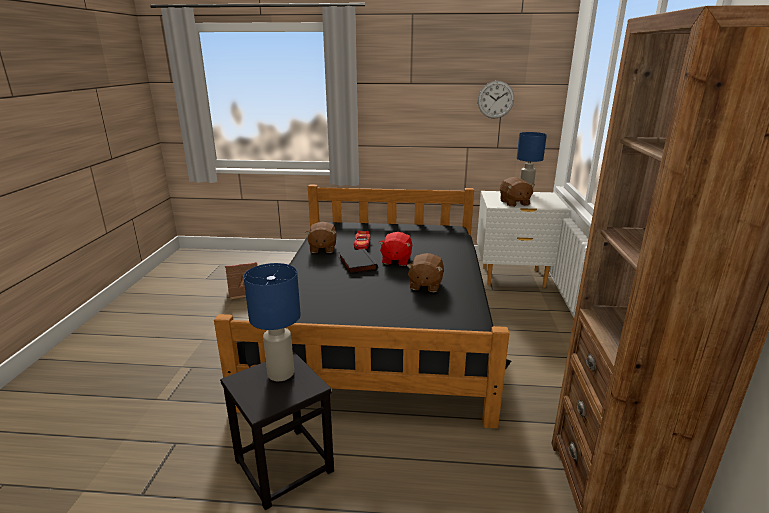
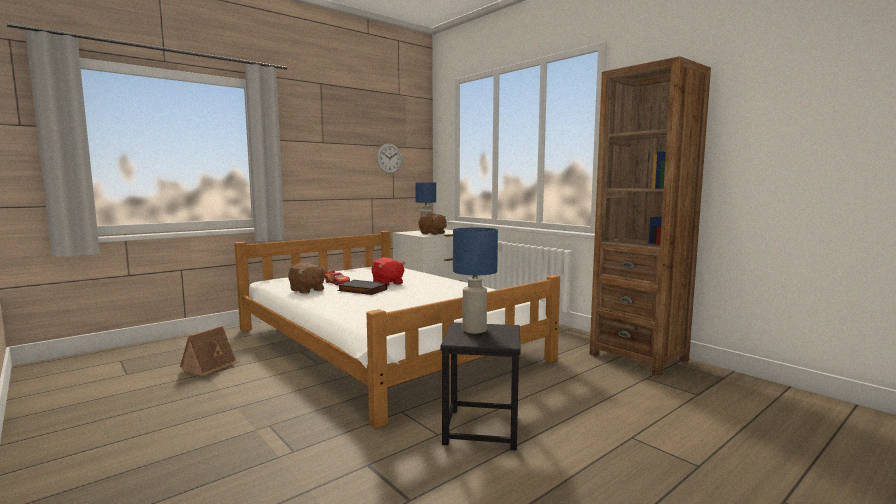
camera: 45 degrees left, 15 degrees down
black bed [214,185,511,428] -> white bed [235,231,560,429]
brown plush toy [406,253,444,292] -> none

